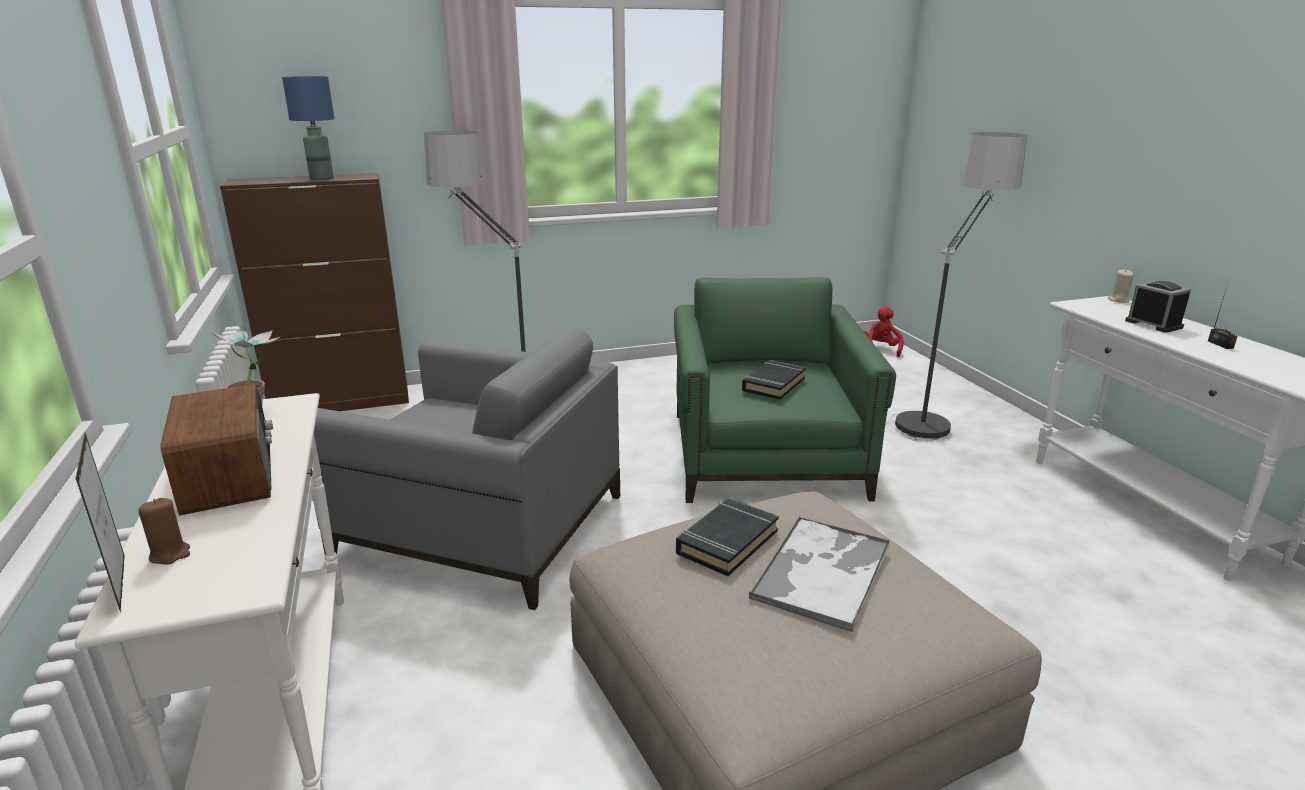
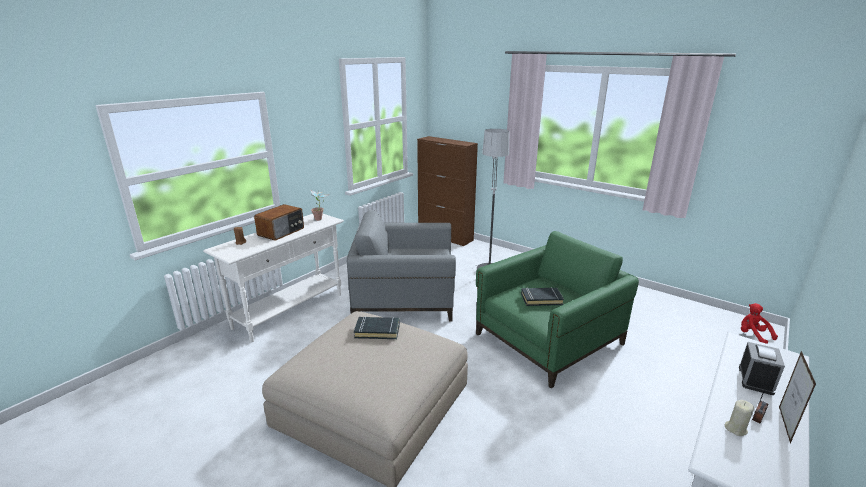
camera: 55 degrees right, 0 degrees up
picture frame [76,433,125,613] -> picture frame moved to [779,351,816,444]
blue table lamp [282,76,334,180] -> none
grey armchair [314,327,620,610] -> grey armchair turned 105 degrees clockwise [346,210,456,322]
tray [748,517,890,632] -> none
red plush toy [864,306,904,357] -> red plush toy turned 90 degrees counterclockwise [741,303,778,344]
floor lamp [891,132,1027,441] -> none
beige candle [1108,269,1134,303] -> beige candle moved to [725,400,754,436]

